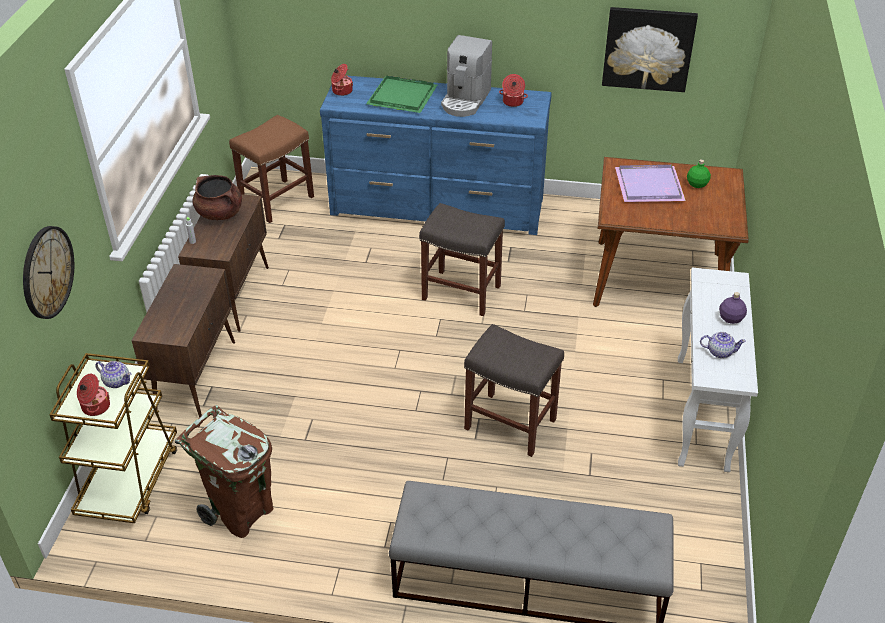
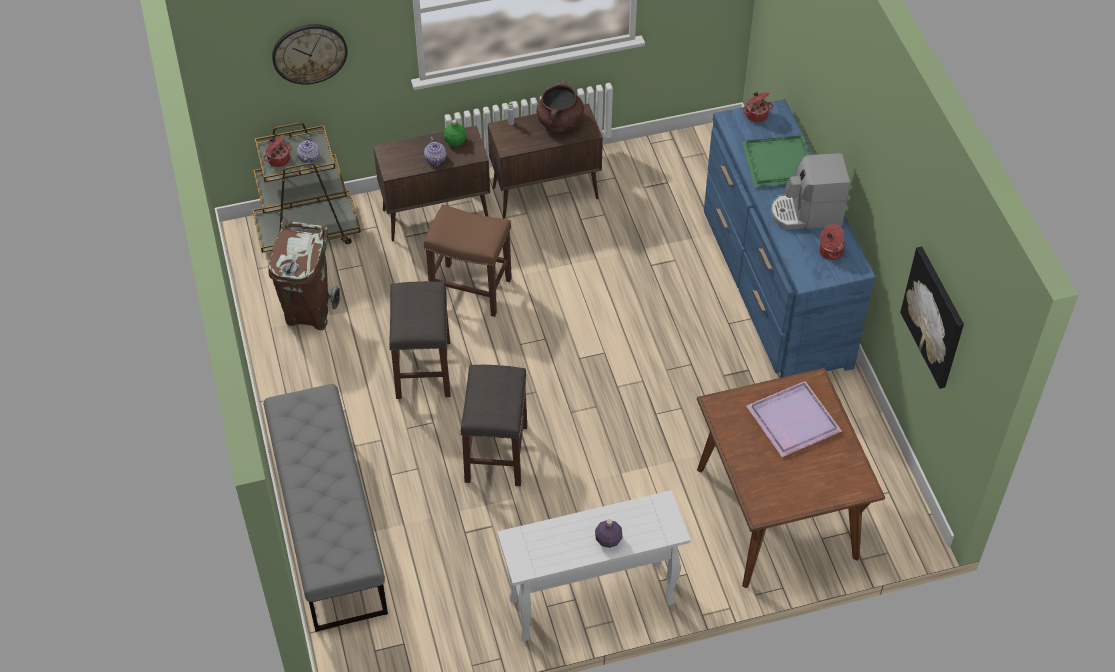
camera: 65 degrees right, 10 degrees up
brown stool [229,115,314,223] -> brown stool moved to [424,204,512,317]
grey stool [419,203,505,316] -> grey stool moved to [389,281,451,399]
green bottle [687,159,711,188] -> green bottle moved to [444,120,467,146]
teapot [700,332,746,358] -> teapot moved to [424,137,446,166]

